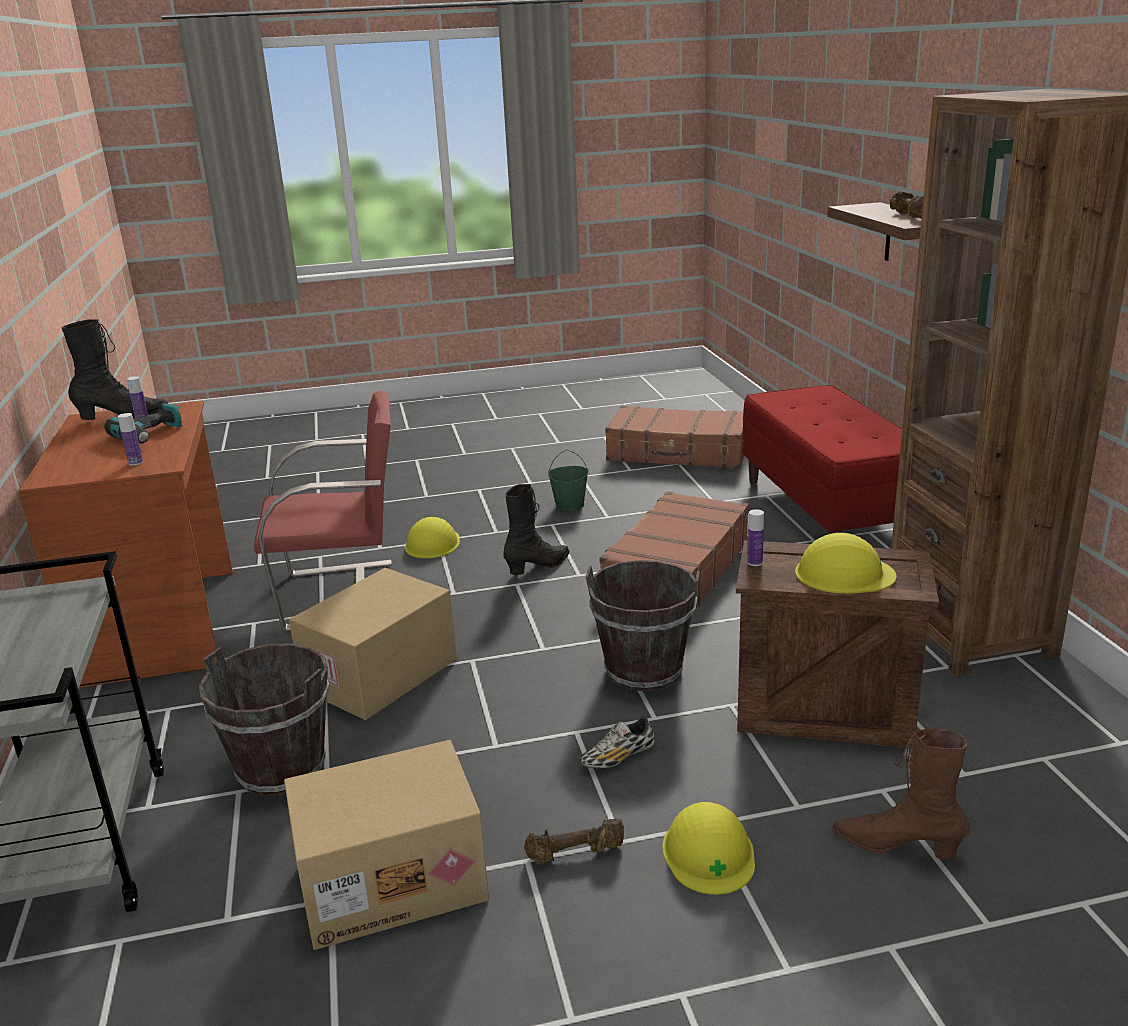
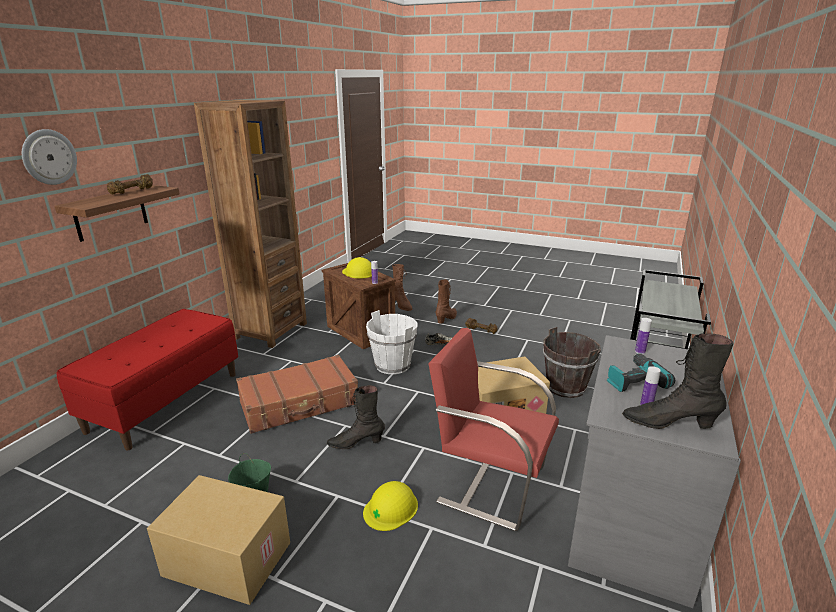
camera: 145 degrees left, 0 degrees up
brown desk [18,401,233,688] -> grey desk [568,335,741,608]
cardboard box [284,740,489,950] -> cardboard box moved to [147,475,290,605]
brown bucket [585,560,700,691] -> white bucket [366,310,418,374]
brown suitcase [605,405,744,469] -> none
yellow hard hat [662,802,755,895] -> brown boot [436,279,457,324]
none -> wall clock [22,129,77,185]

